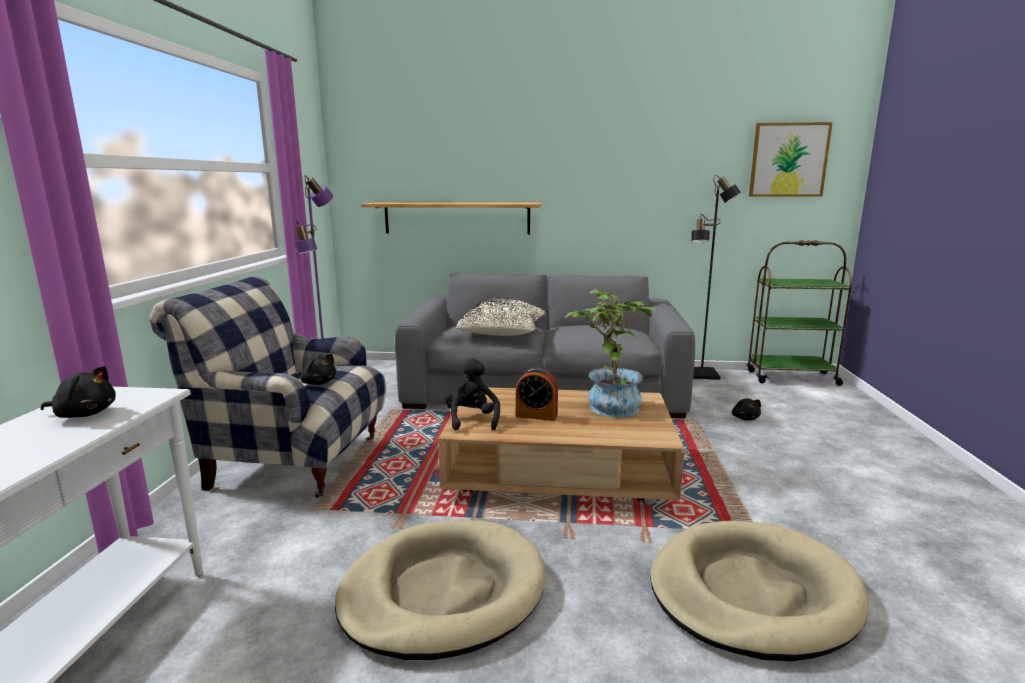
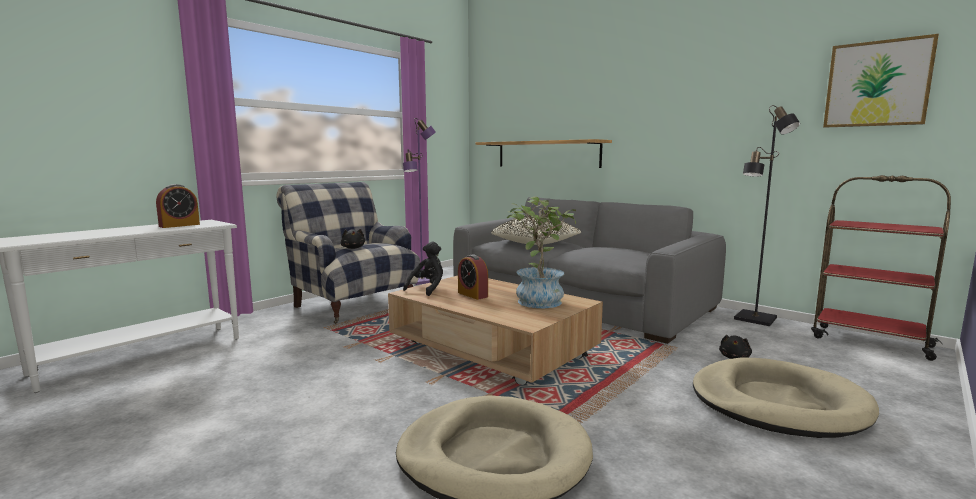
camera: 35 degrees right, 5 degrees down
black plush toy [41,366,116,418] -> alarm clock [156,184,200,228]
beige dog bed [335,520,545,660] -> beige dog bed moved to [693,357,879,438]
green cart [746,240,852,386] -> red cart [811,175,951,361]

